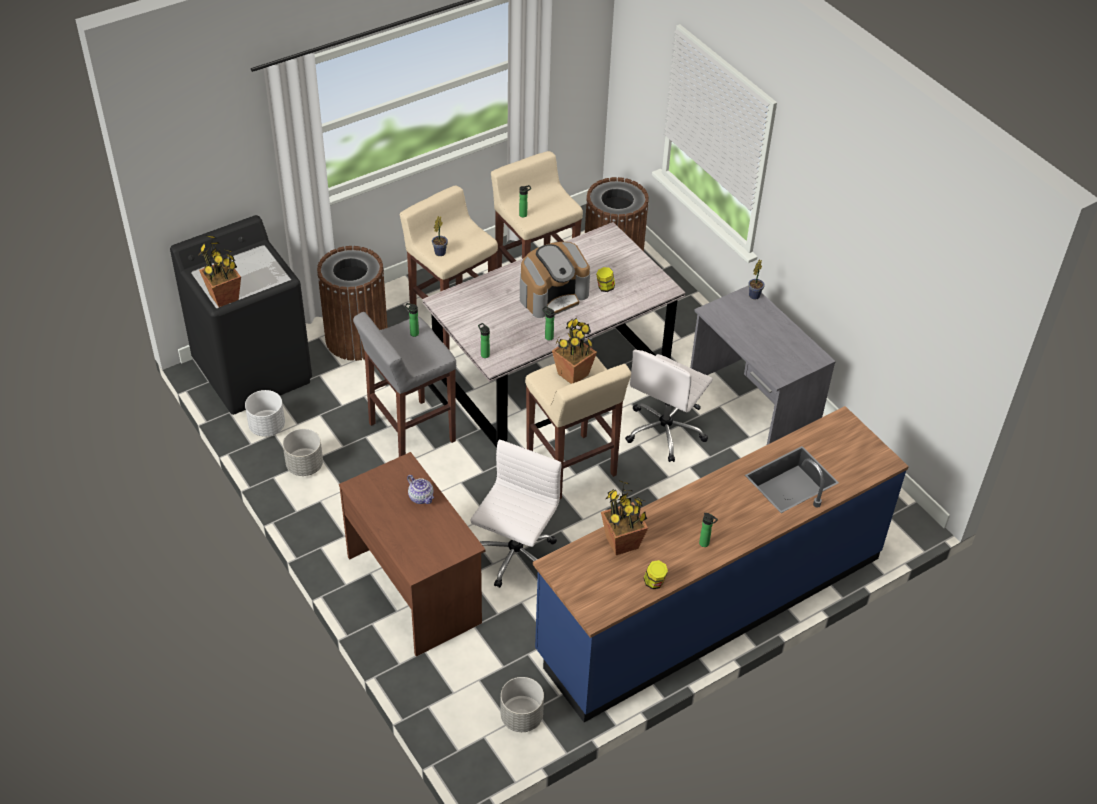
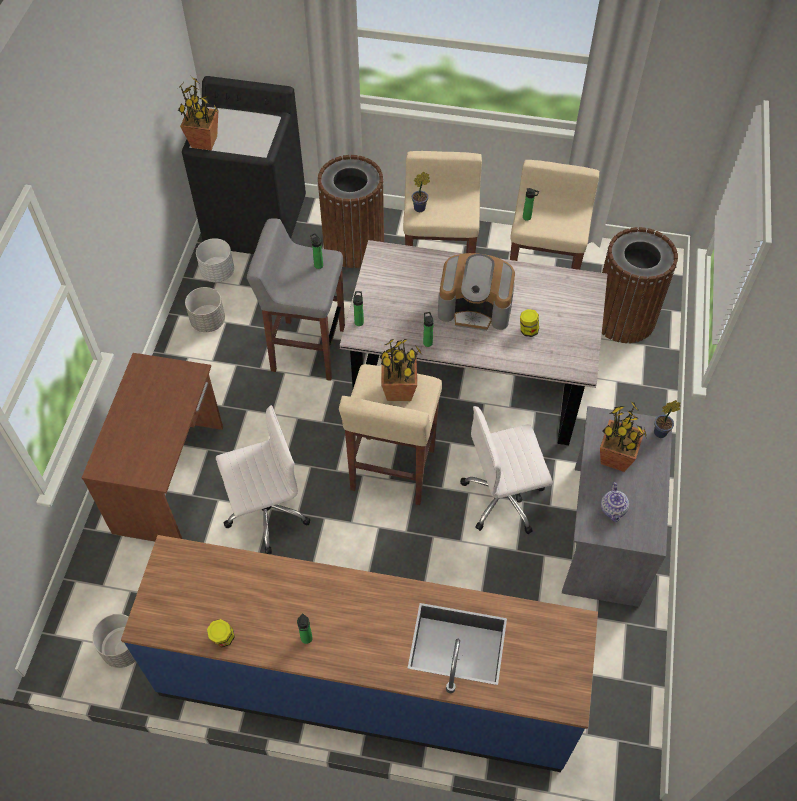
camera: 45 degrees right, 10 degrees up
teapot [407,475,434,504] -> teapot moved to [601,482,629,522]
potted plant [601,480,648,555] -> potted plant moved to [600,402,647,472]

